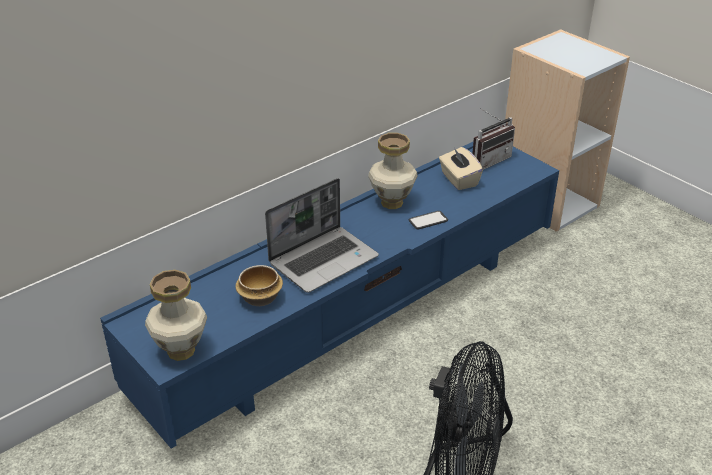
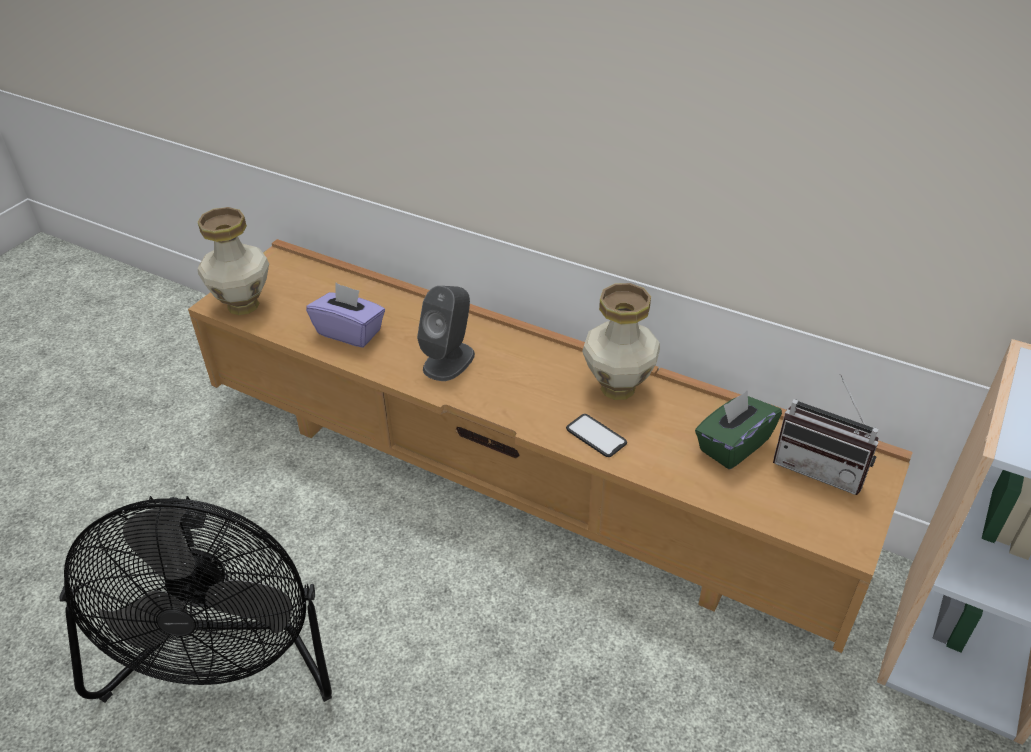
camera: 70 degrees right, 5 degrees up
blue tv stand [100,141,559,449] -> brown tv stand [188,239,913,653]
bowl [235,265,283,306] -> purple tissue box [306,283,385,348]
laptop [265,178,379,293] -> grey speaker [417,286,475,381]
beige tissue box [439,147,483,190] -> green tissue box [695,390,782,469]

